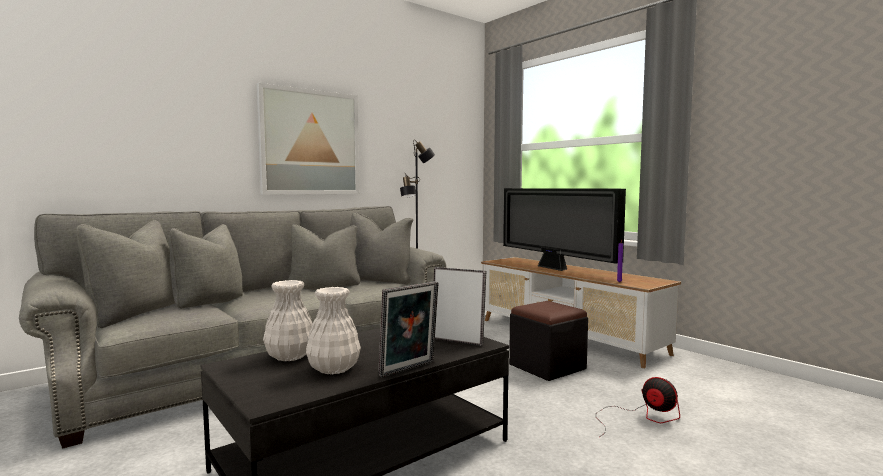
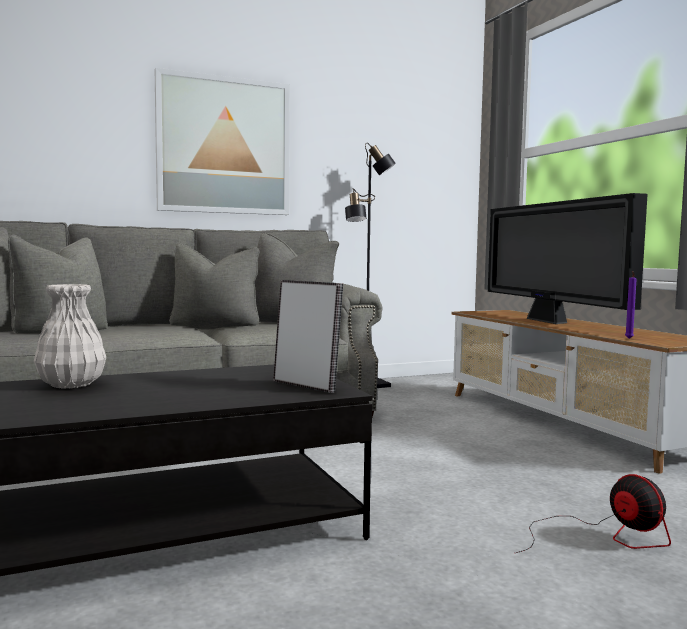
camera: 15 degrees right, 0 degrees up
white vase [306,287,361,374] -> none
picture frame [378,281,438,377] -> none
black ottoman [509,301,588,381] -> none

